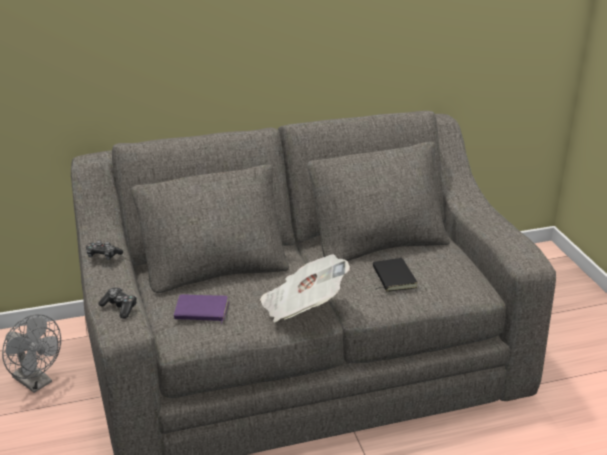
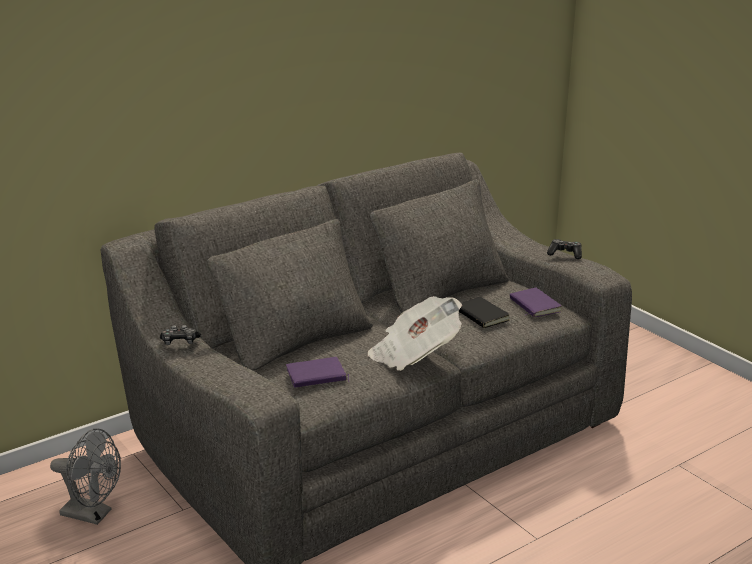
camera: 20 degrees left, 5 degrees down
game controller [98,288,137,319] -> game controller moved to [547,239,582,259]
none -> purple book [510,288,562,318]

